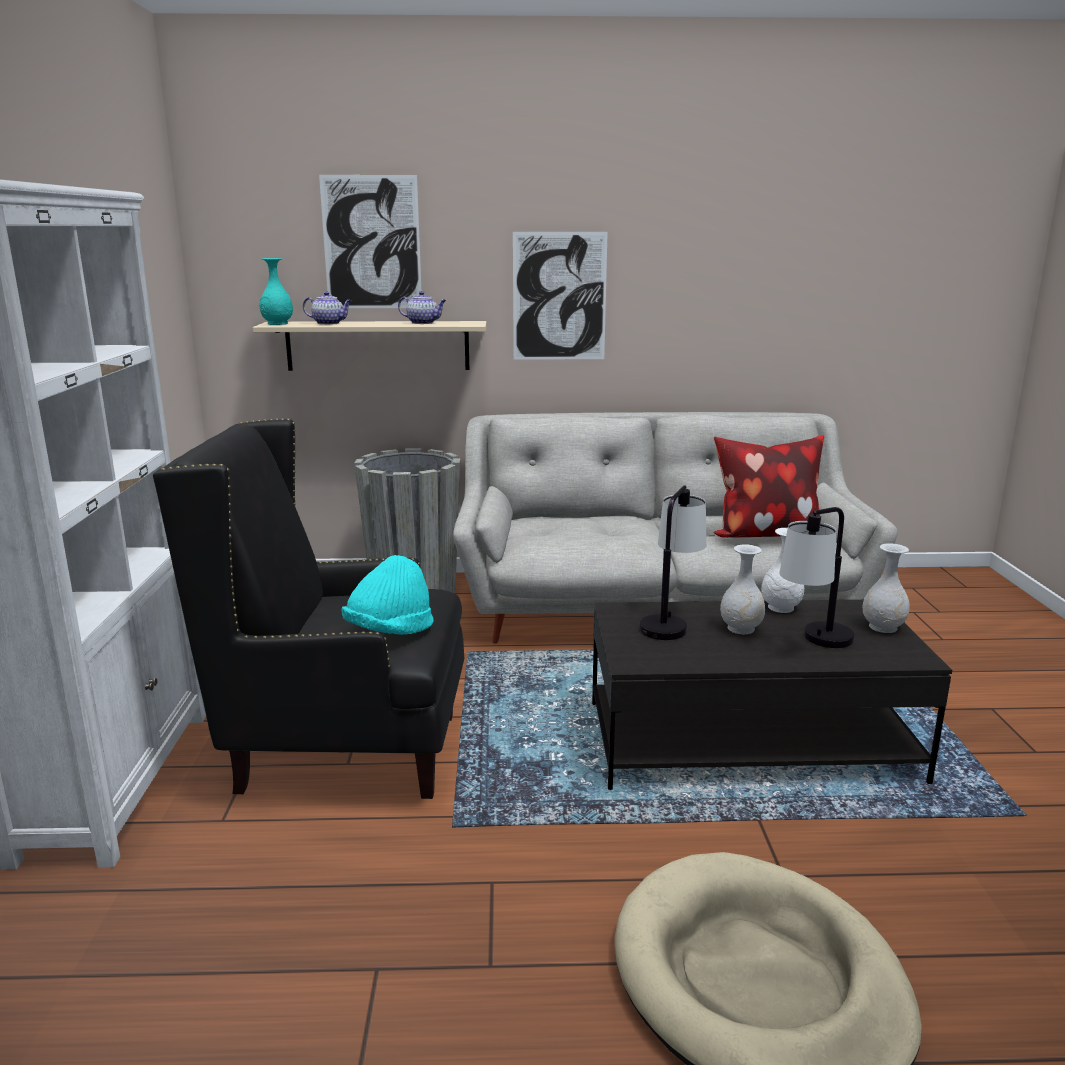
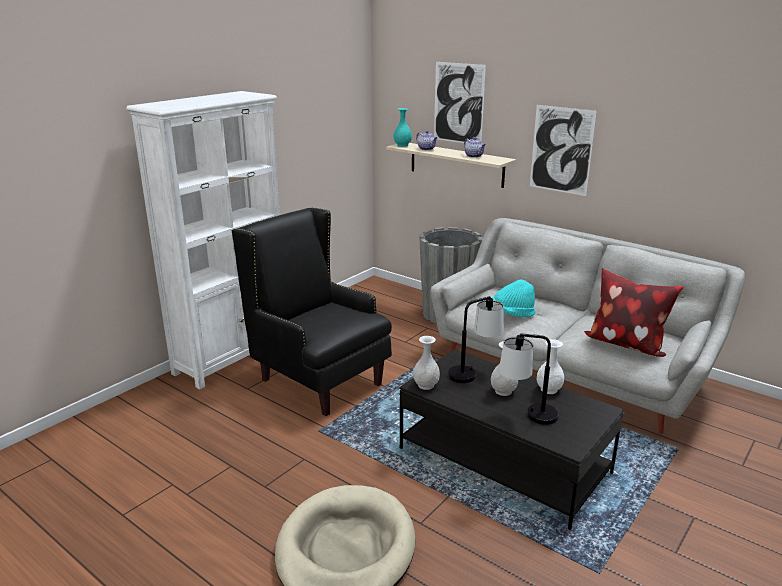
camera: 40 degrees right, 5 degrees up
turquoise hat [341,555,434,635] -> turquoise hat moved to [492,280,535,317]
white vase [863,543,910,633] -> white vase moved to [413,336,440,390]

